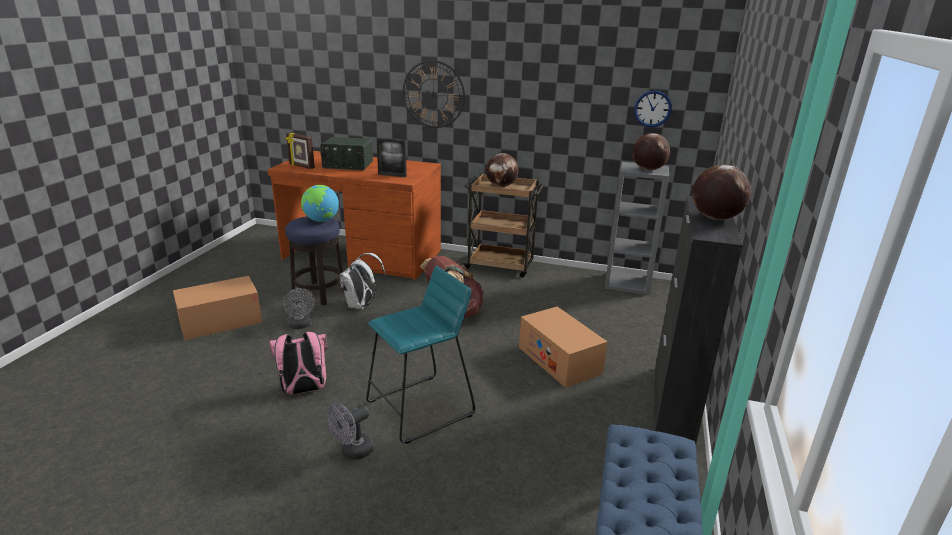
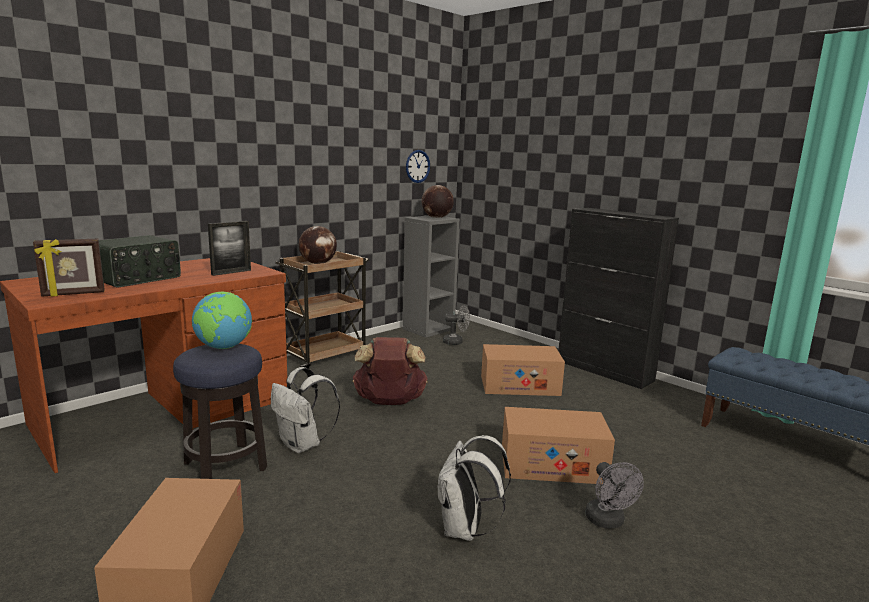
camera: 60 degrees left, 10 degrees down
pink backpack [269,332,327,395] -> white backpack [437,435,511,541]
grey fan [283,288,315,329] -> grey fan moved to [443,306,470,345]
turquoise stool [366,266,475,444] -> cardboard box [502,407,615,484]
wall clock [403,60,465,128] -> none
globe [692,165,751,220] -> none

